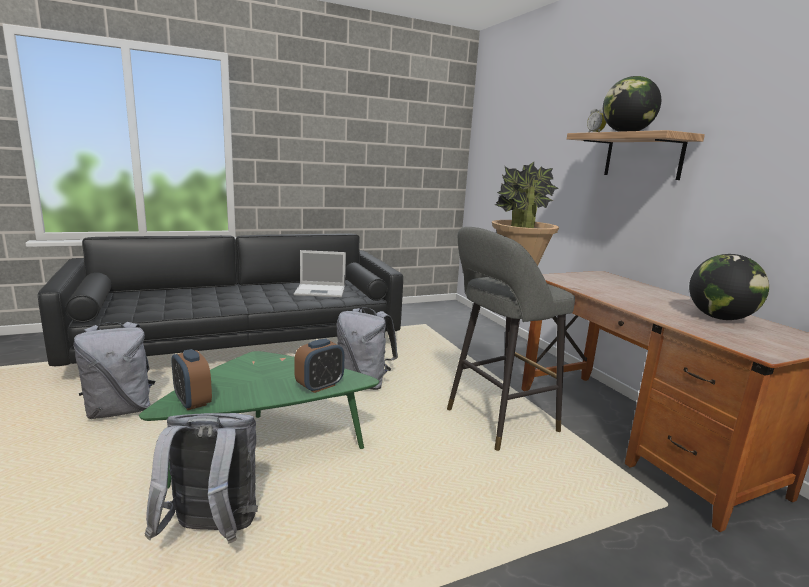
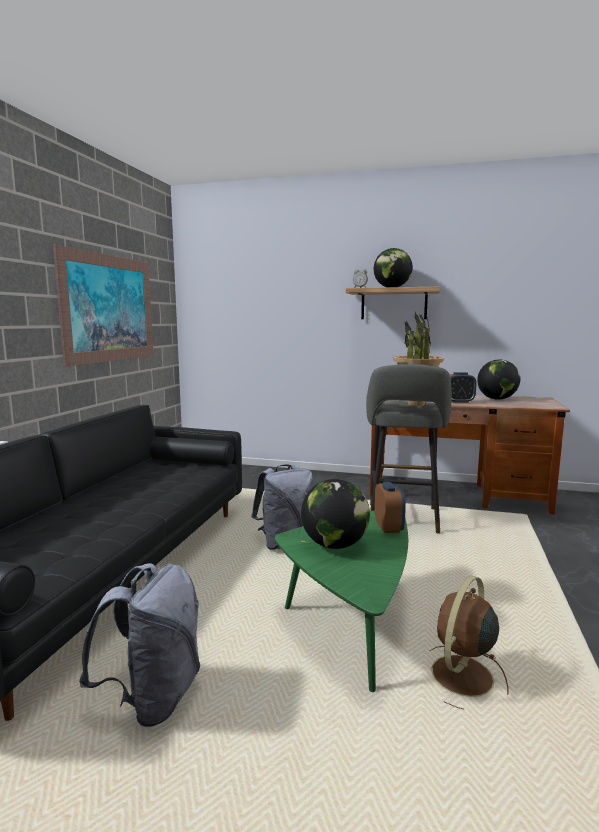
camera: 50 degrees left, 5 degrees down
grey backpack [145,413,258,544] -> brown fan [430,576,509,709]
alarm clock [172,349,212,410] -> alarm clock moved to [450,372,477,403]
laptop [294,250,346,297] -> none
none -> picture [53,244,154,367]
none -> globe [301,479,370,549]

